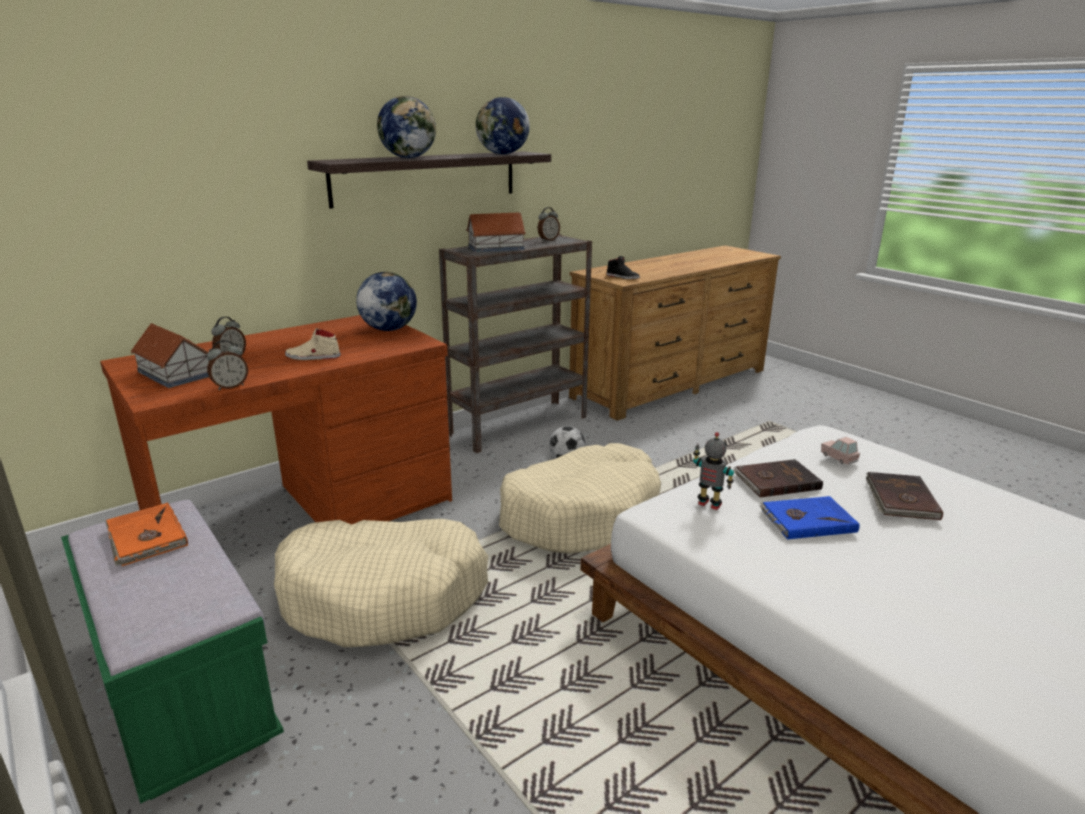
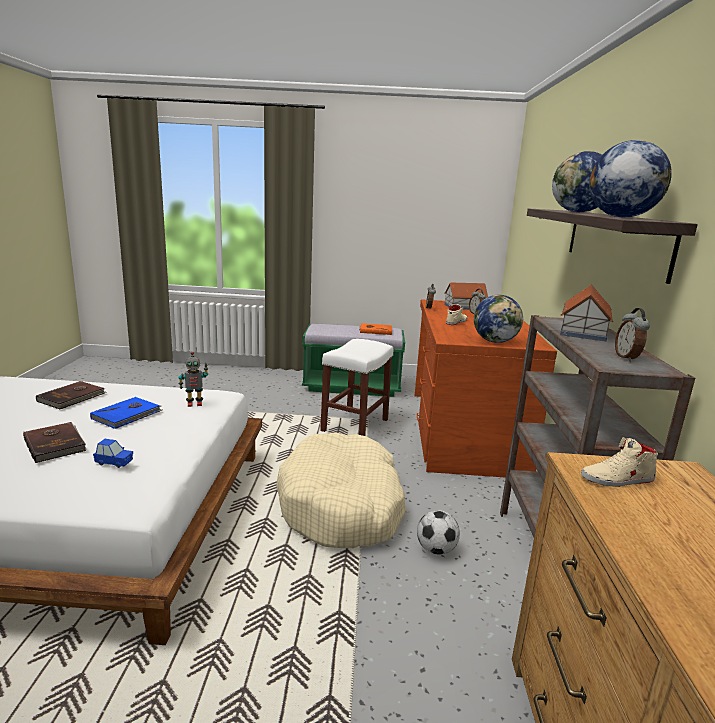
camera: 130 degrees right, 5 degrees down
beige dog bed [274,519,488,647] -> white stool [320,339,393,436]
black shoe [606,256,640,279] -> beige shoe [581,437,658,487]
brown book [733,459,823,497] -> brown book moved to [36,381,107,409]
pink toy car [821,437,860,465] -> blue toy car [93,439,133,468]

